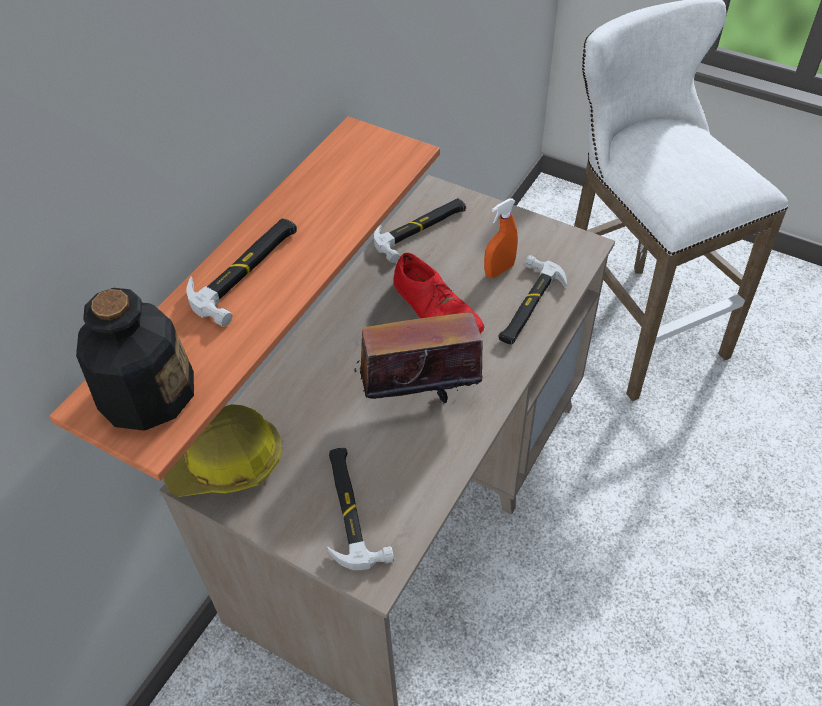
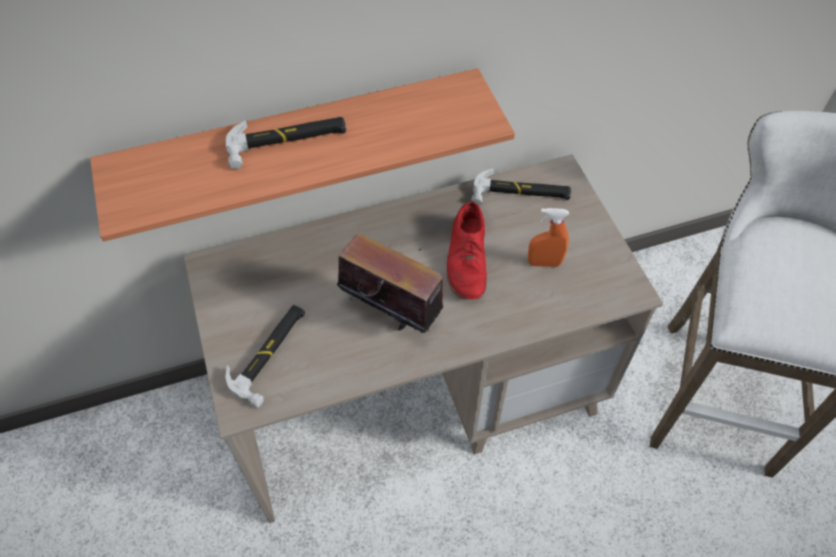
camera: 40 degrees right, 5 degrees up
bottle [76,288,194,431] -> none
hard hat [163,404,282,497] -> none
hammer [499,255,567,344] -> none

